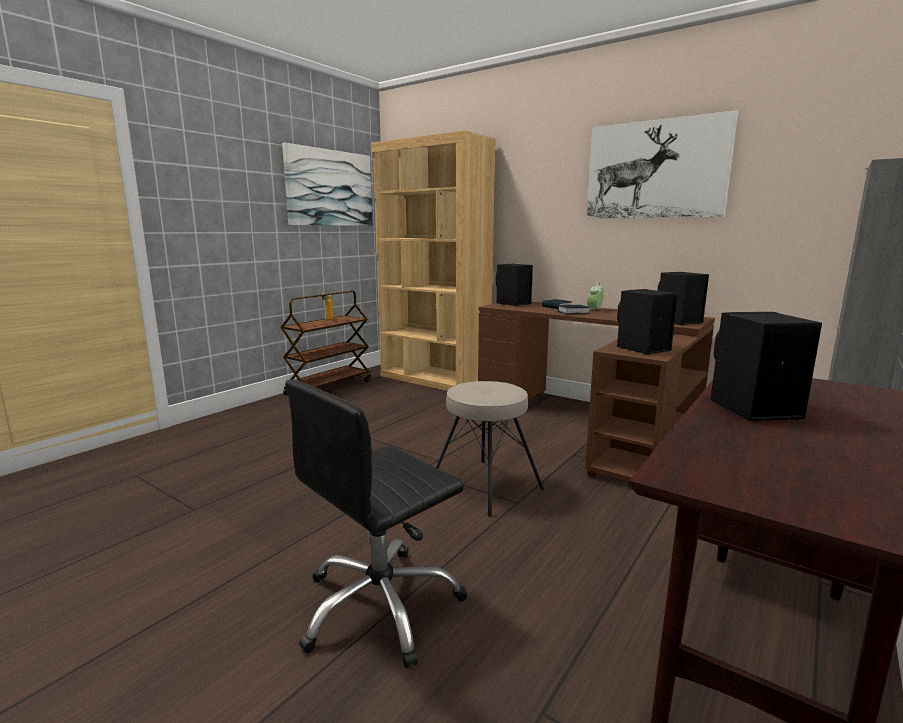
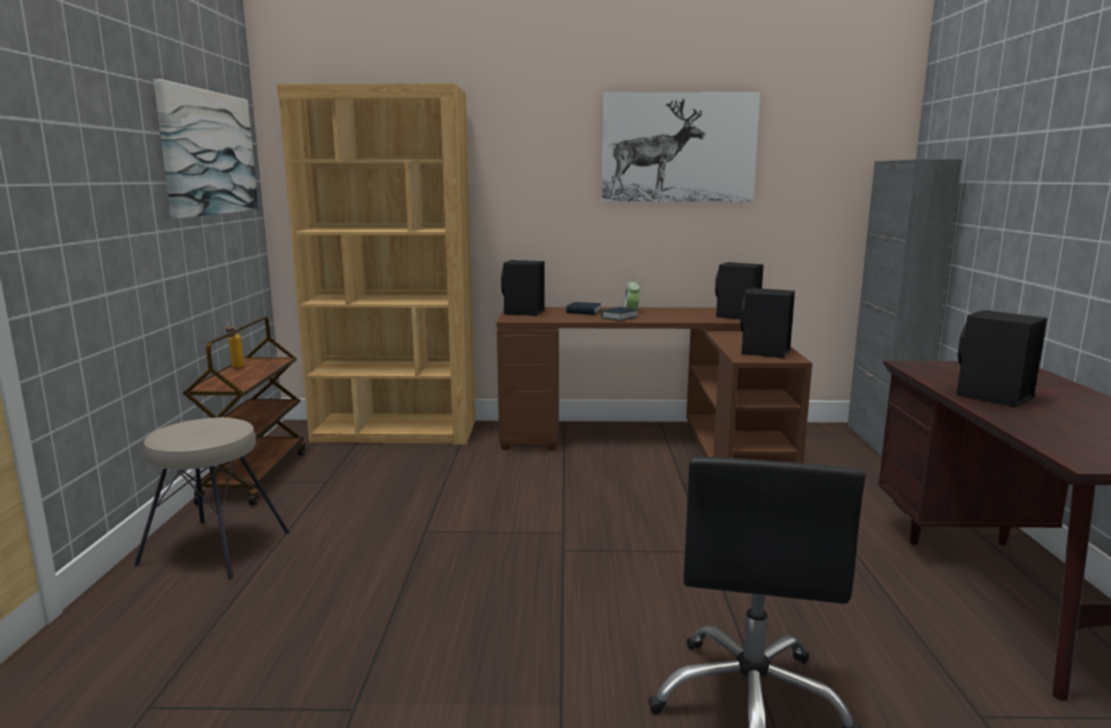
camera: 35 degrees left, 0 degrees up
beige stool [436,381,544,517] -> beige stool moved to [134,417,289,579]

